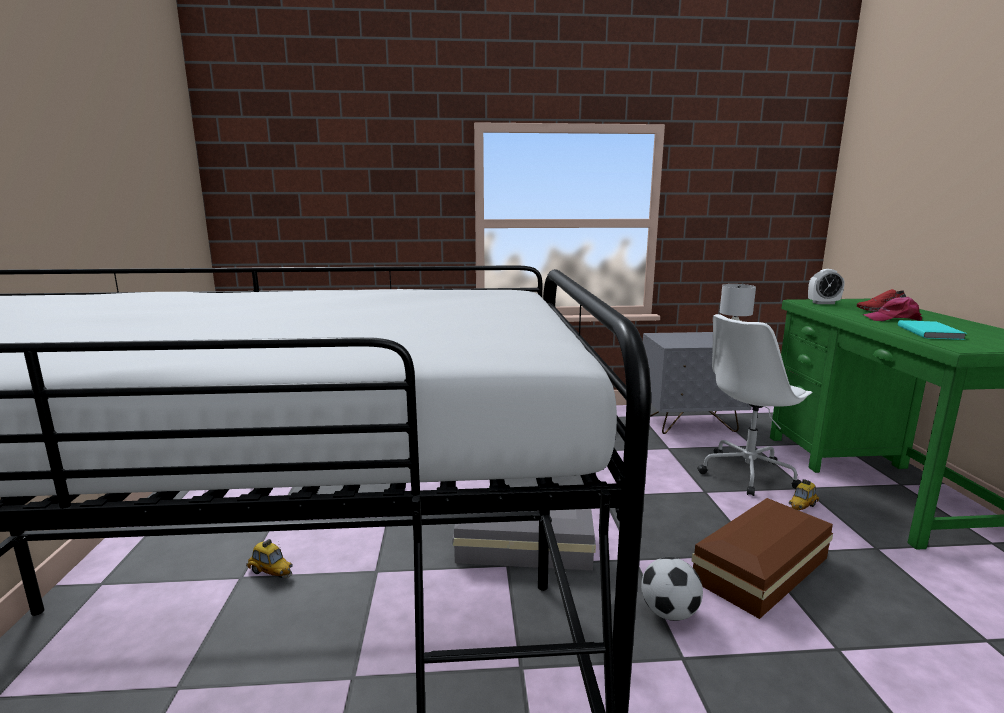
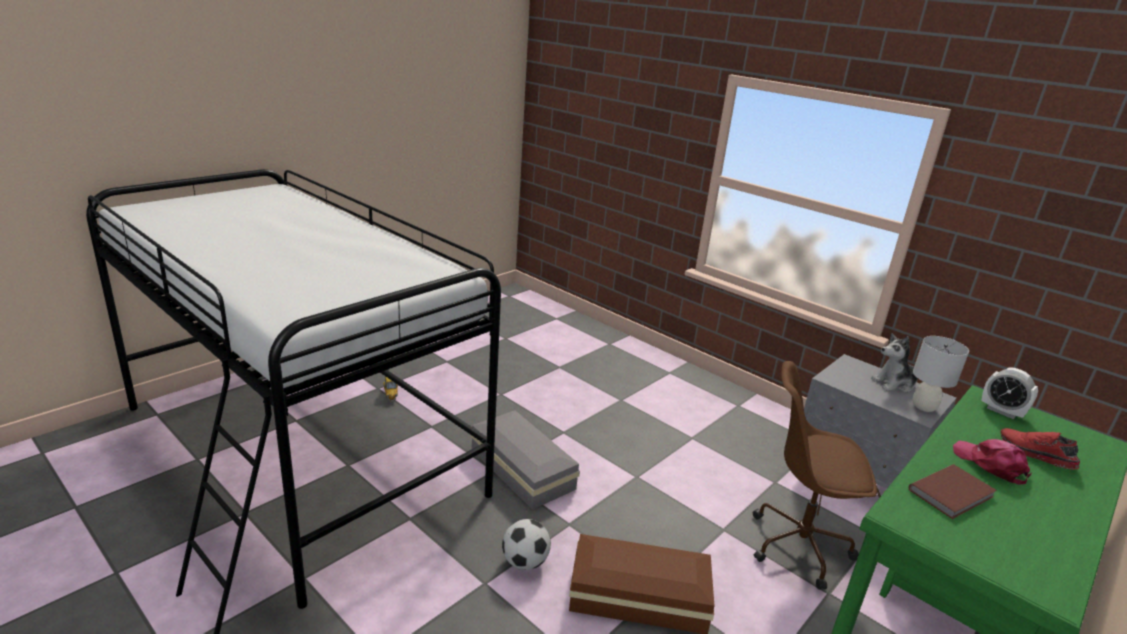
camera: 45 degrees right, 10 degrees up
white office chair [697,314,812,496] -> brown office chair [752,361,877,589]
toy car [789,479,819,511] -> none
turquoise book [898,320,967,340] -> brown book [909,464,997,519]
none -> plush toy [871,334,918,393]

